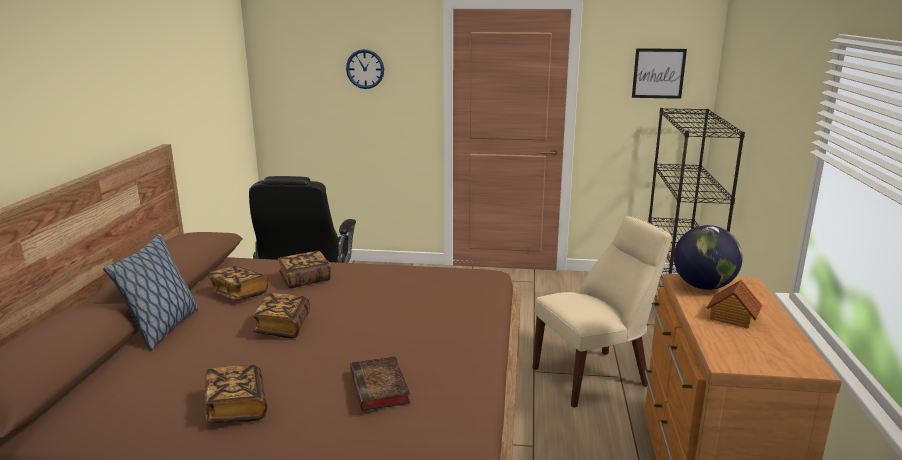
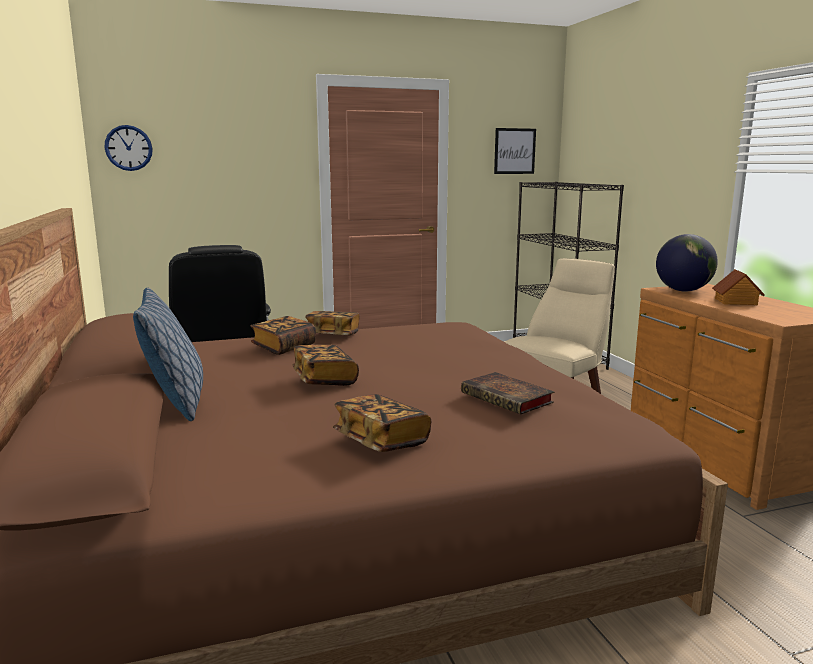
camera: 25 degrees left, 5 degrees down
book [207,266,268,300] -> book moved to [305,311,360,335]
wall clock [346,49,384,89] -> wall clock moved to [105,125,153,171]

